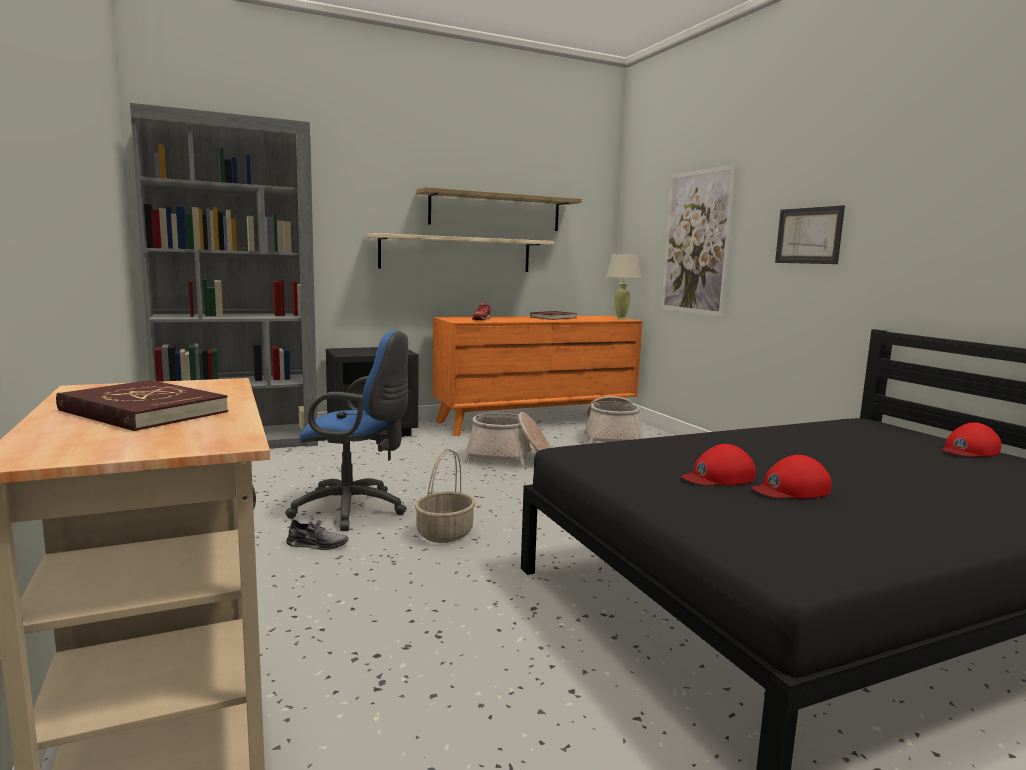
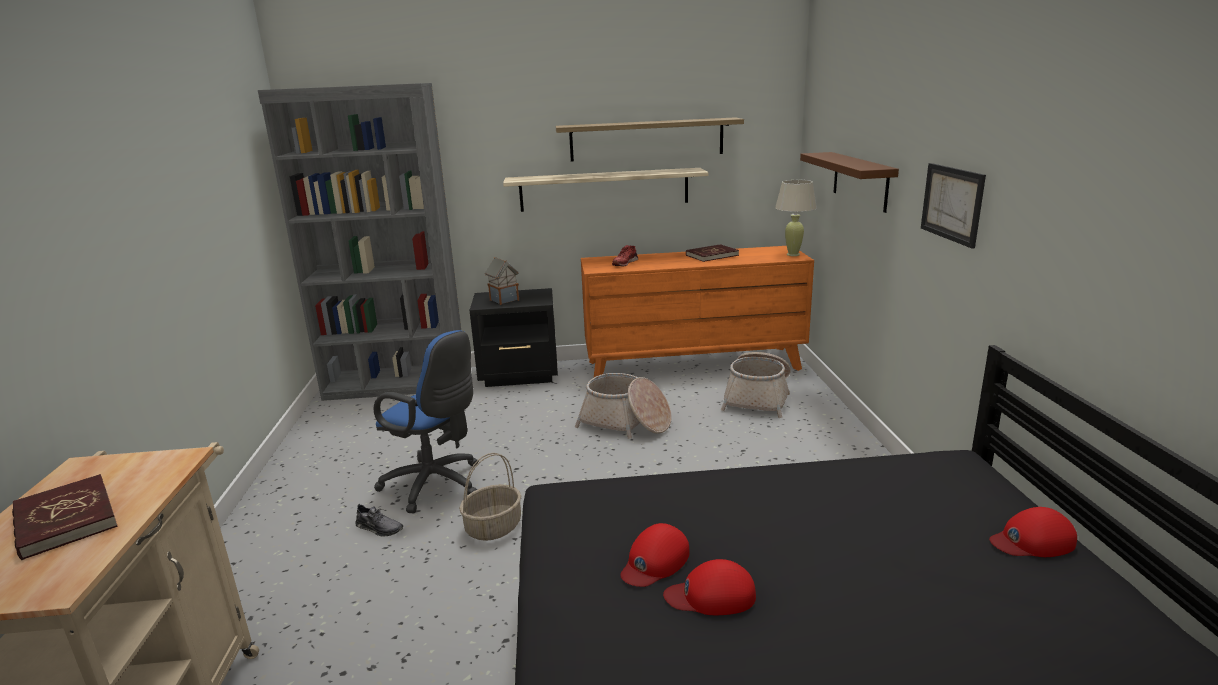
camera: 20 degrees right, 10 degrees up
picture [661,164,737,317] -> brown shelf [800,152,899,213]
red cap [681,444,756,485] -> red cap turned 45 degrees counterclockwise [620,523,689,587]
none -> toy house [485,257,519,305]

